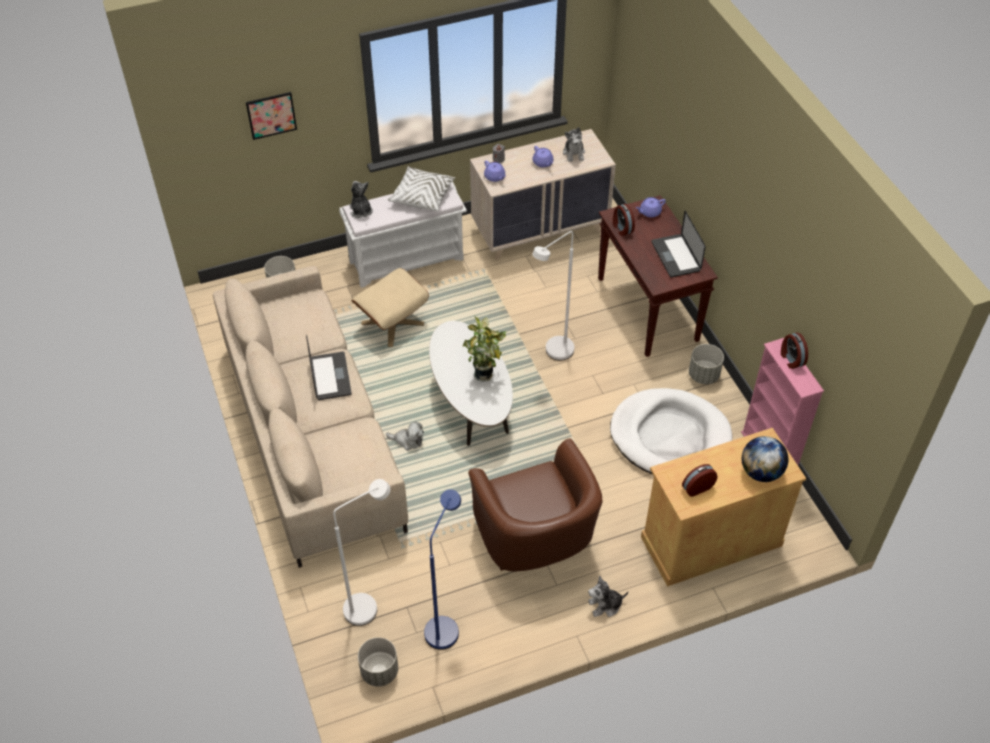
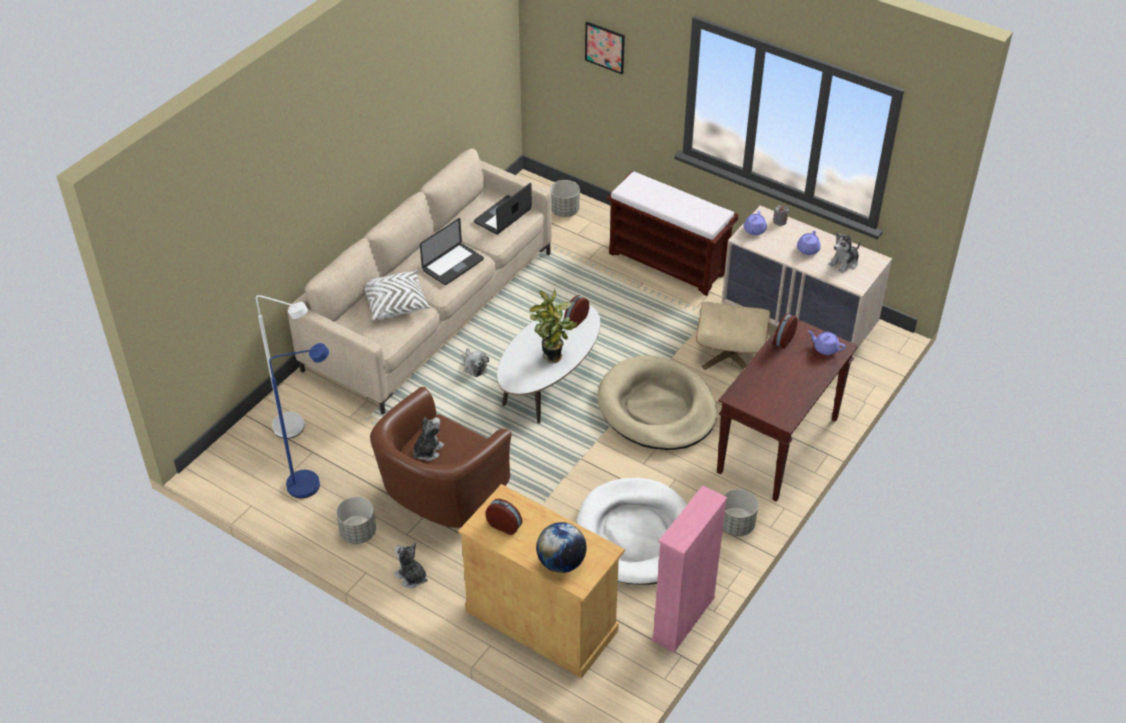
camera: 55 degrees right, 5 degrees down
white bench [339,181,467,288] -> brown bench [607,171,738,296]
plush toy [349,181,373,219] -> plush toy moved to [413,417,444,461]
beige ottoman [351,268,429,347] -> beige ottoman moved to [696,302,770,370]
grey planter [358,637,398,687] -> grey planter moved to [336,497,376,544]
white pillow [388,166,456,211] -> white pillow moved to [365,270,430,320]
white floor lamp [532,231,574,361] -> beige dog bed [597,355,717,450]
laptop [652,211,706,277] -> laptop moved to [474,182,532,235]
alarm clock [781,332,808,369] -> alarm clock moved to [564,295,589,328]

